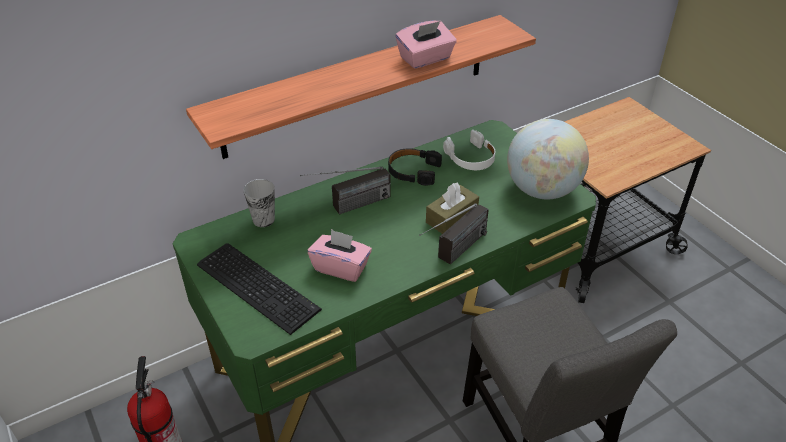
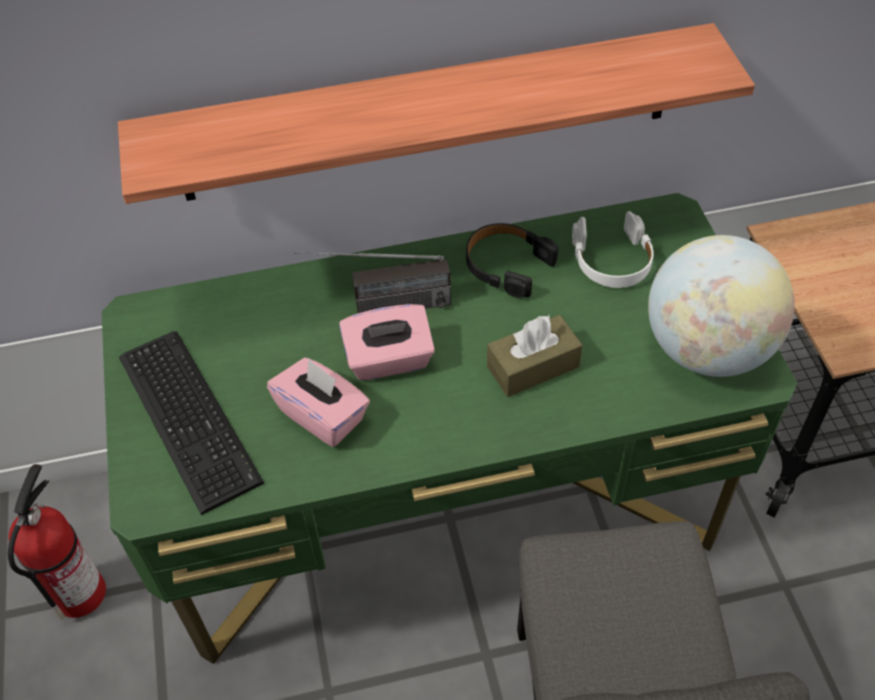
camera: 20 degrees right, 10 degrees up
cup [243,179,275,227] -> none
pink tissue box [395,20,457,69] -> pink tissue box moved to [339,304,435,381]
radio [419,204,489,265] -> none

